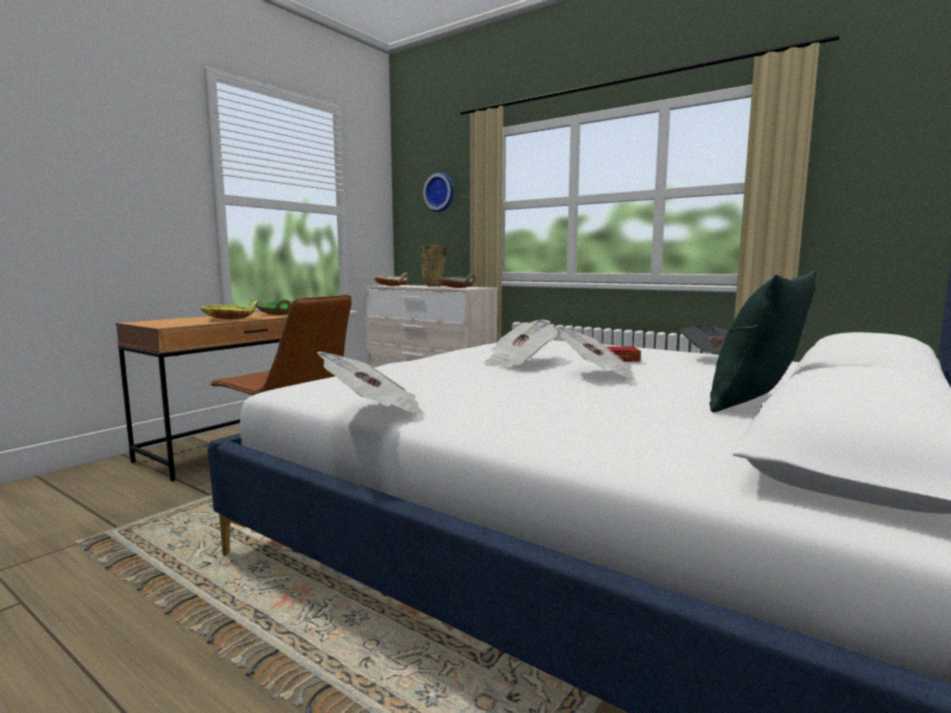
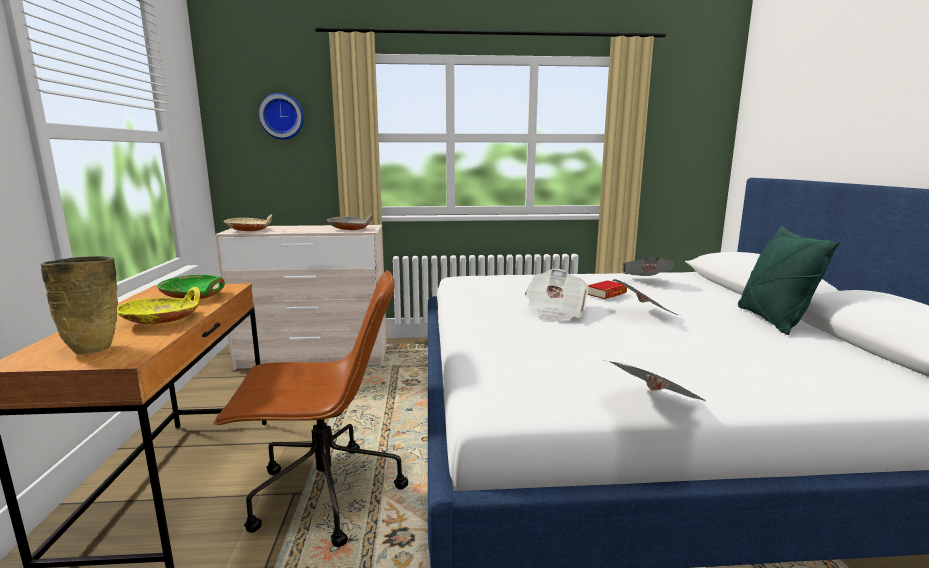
camera: 40 degrees left, 5 degrees up
beige vase [421,245,447,287] -> beige vase moved to [40,256,118,354]

